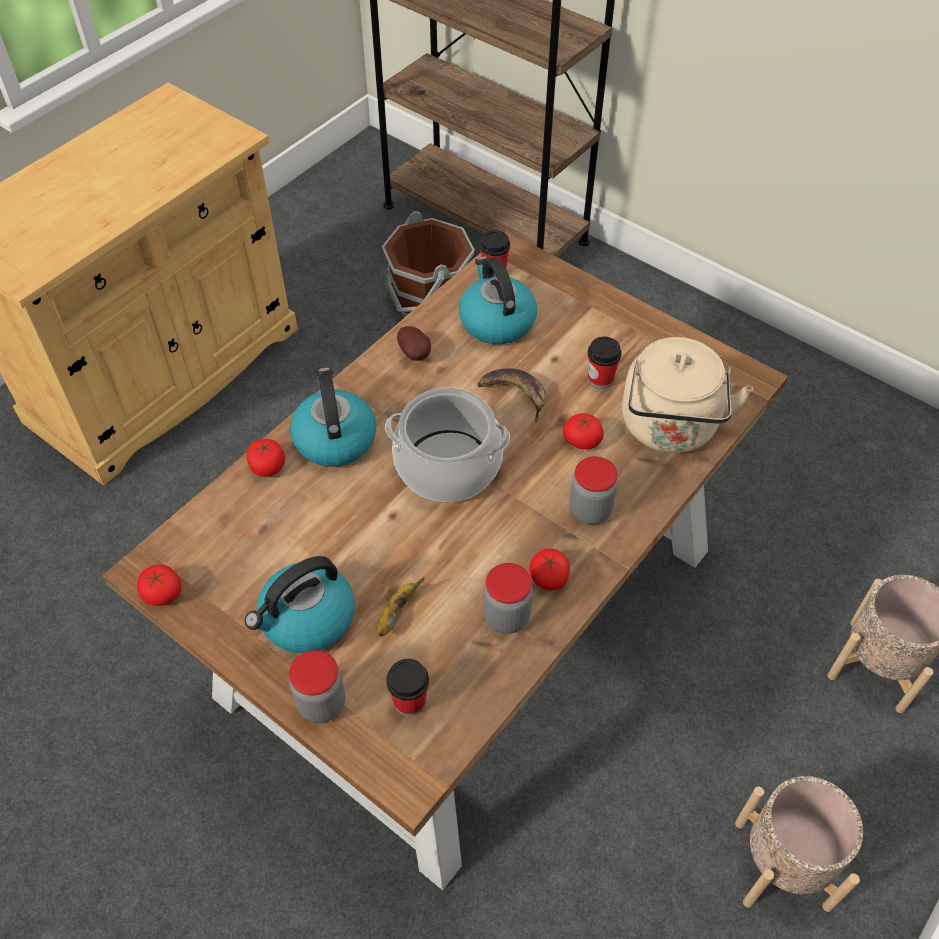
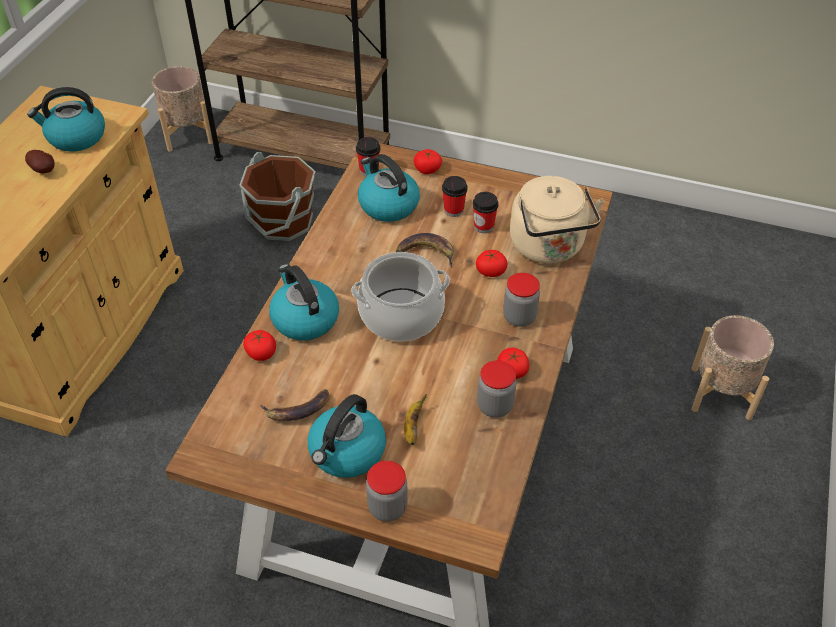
camera: 20 degrees left, 5 degrees down
tomato [137,565,182,606] -> tomato moved to [414,149,442,174]
cup [386,659,429,716] -> cup moved to [442,176,468,217]
potato [397,326,431,361] -> potato moved to [25,150,55,173]
beige planter [735,776,863,912] -> beige planter moved to [152,66,213,152]
none -> kettle [27,87,105,152]
none -> banana [260,389,330,421]

